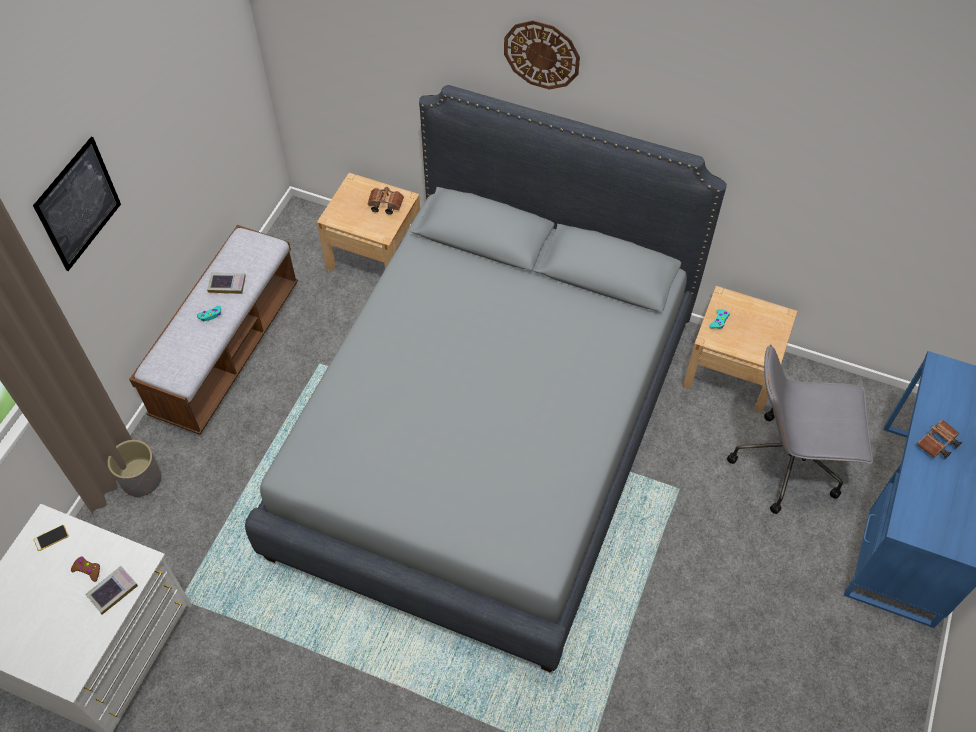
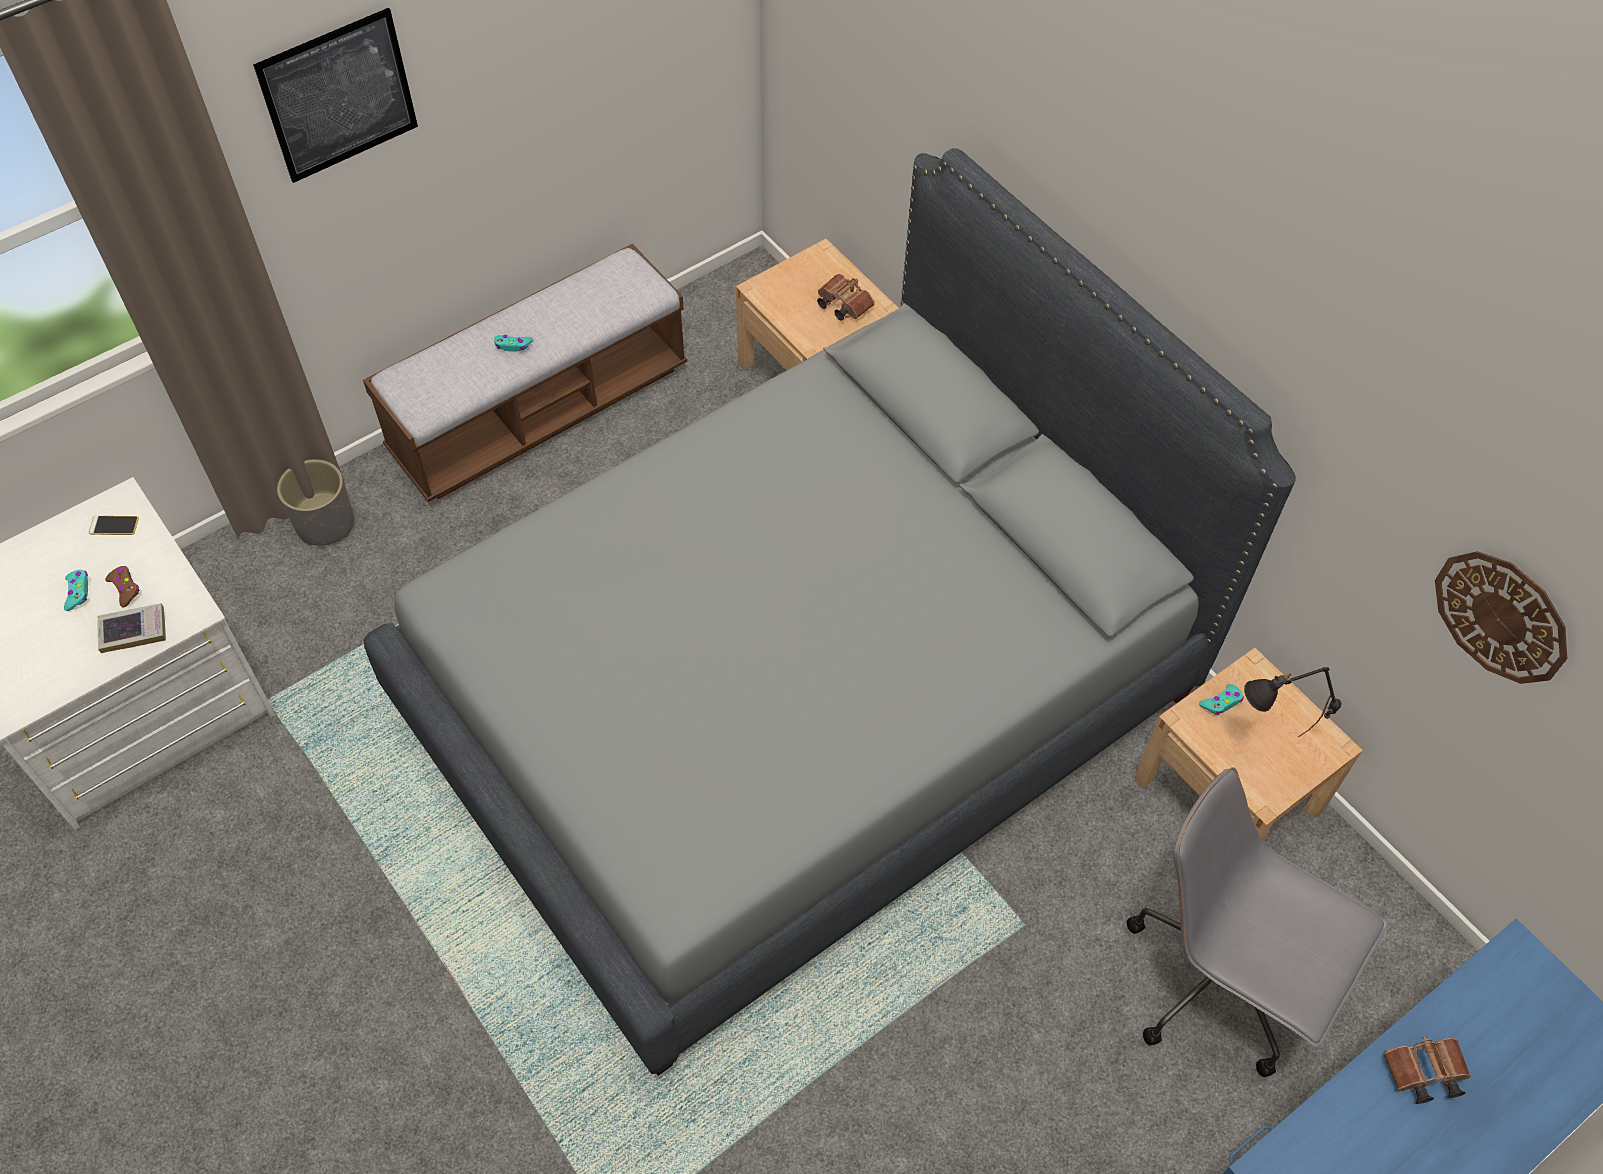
camera: 30 degrees right, 0 degrees up
book [207,272,246,294] -> none
wall clock [504,20,580,89] -> wall clock moved to [1435,551,1567,684]
none -> turquoise game controller [64,570,88,611]
none -> black table lamp [1244,667,1342,737]

